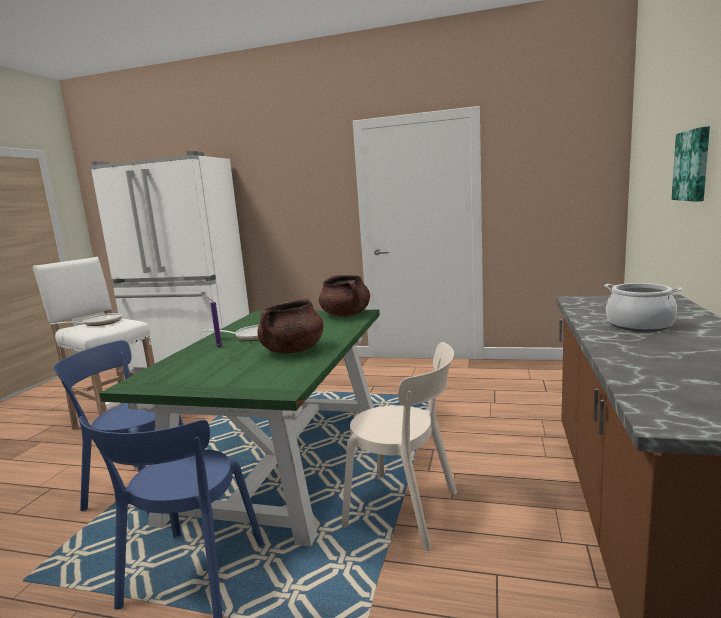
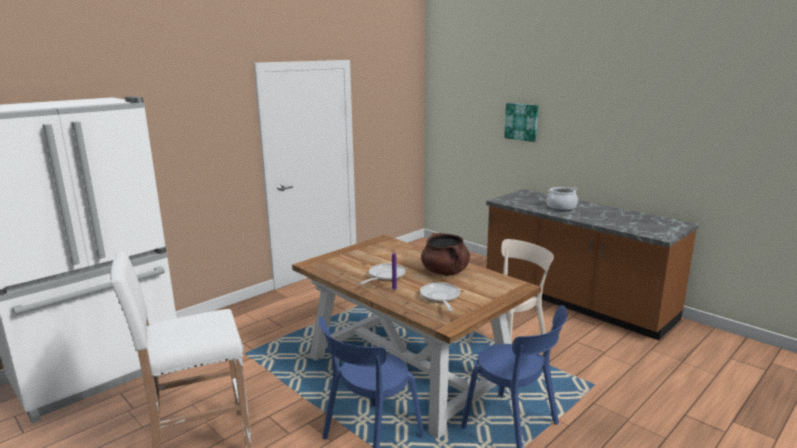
camera: 60 degrees left, 5 degrees up
frying pan [50,313,122,326] -> frying pan moved to [420,283,460,311]
green dining table [99,310,380,546] -> brown dining table [292,235,541,439]
brown cooking pot [319,275,370,317] -> none

